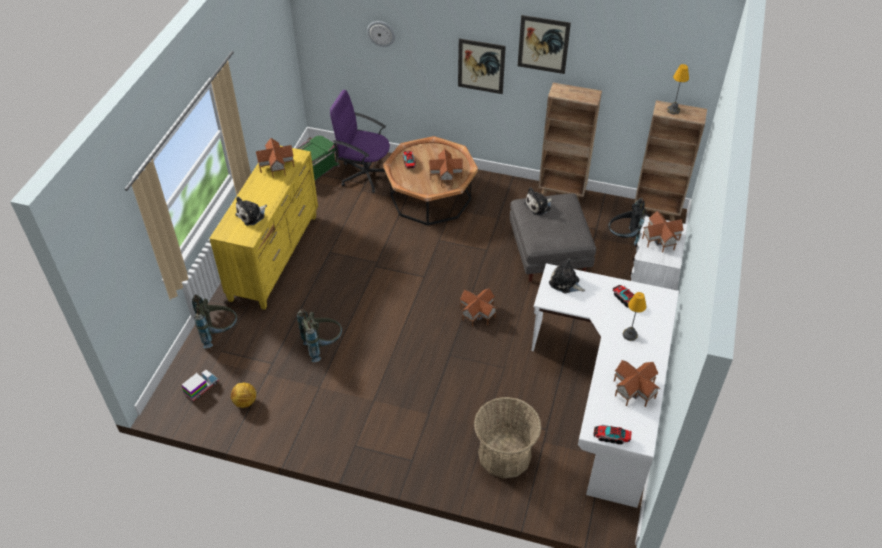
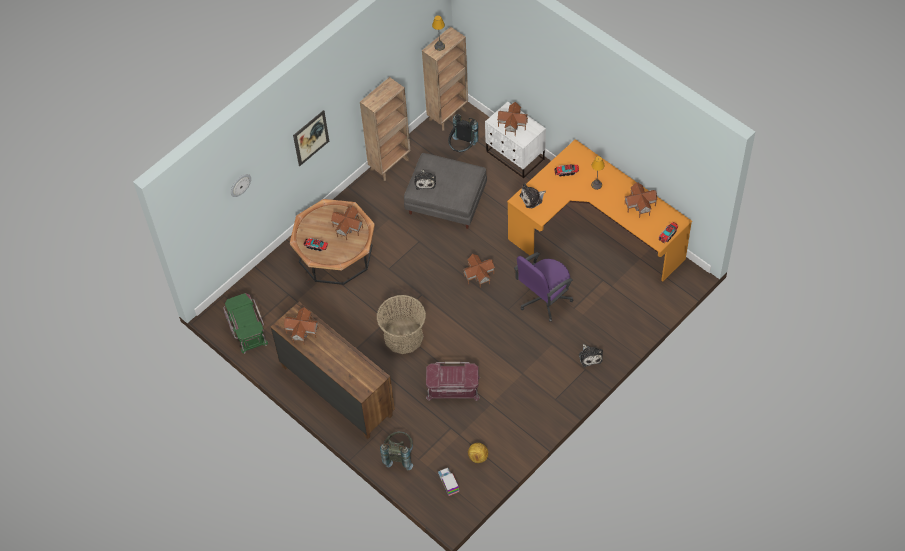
camera: 60 degrees left, 10 degrees up
yellow dresser [209,146,318,310] -> brown dresser [271,302,395,439]
plush toy [235,196,267,226] -> plush toy moved to [579,344,603,367]
grey backpack [297,309,342,362] -> red storage box [426,362,480,401]
purple office chair [330,90,390,193] -> purple office chair moved to [514,252,573,322]
basket [474,397,542,479] -> basket moved to [377,295,426,354]
picture [518,15,571,74] -> none
white desk [532,263,679,508] -> orange desk [507,139,692,282]

